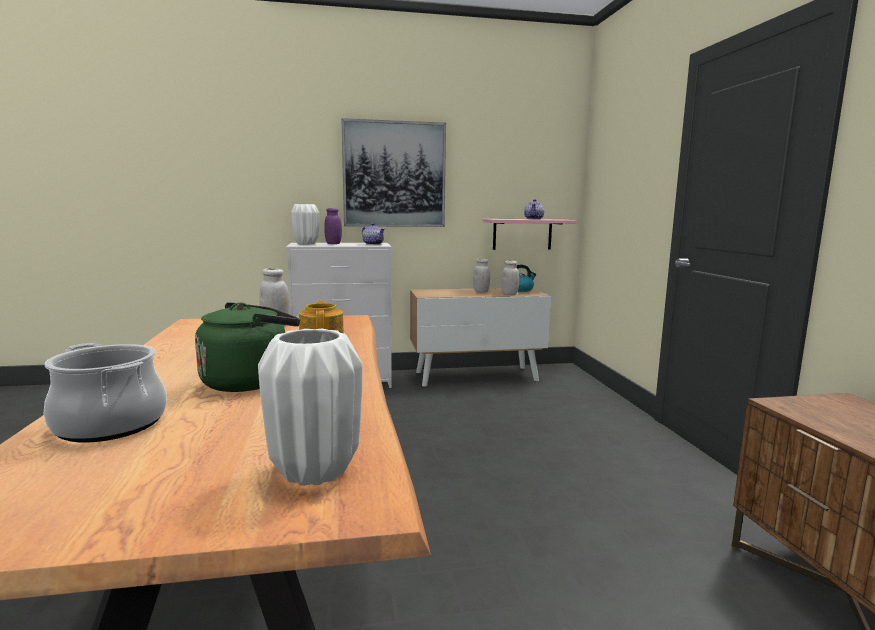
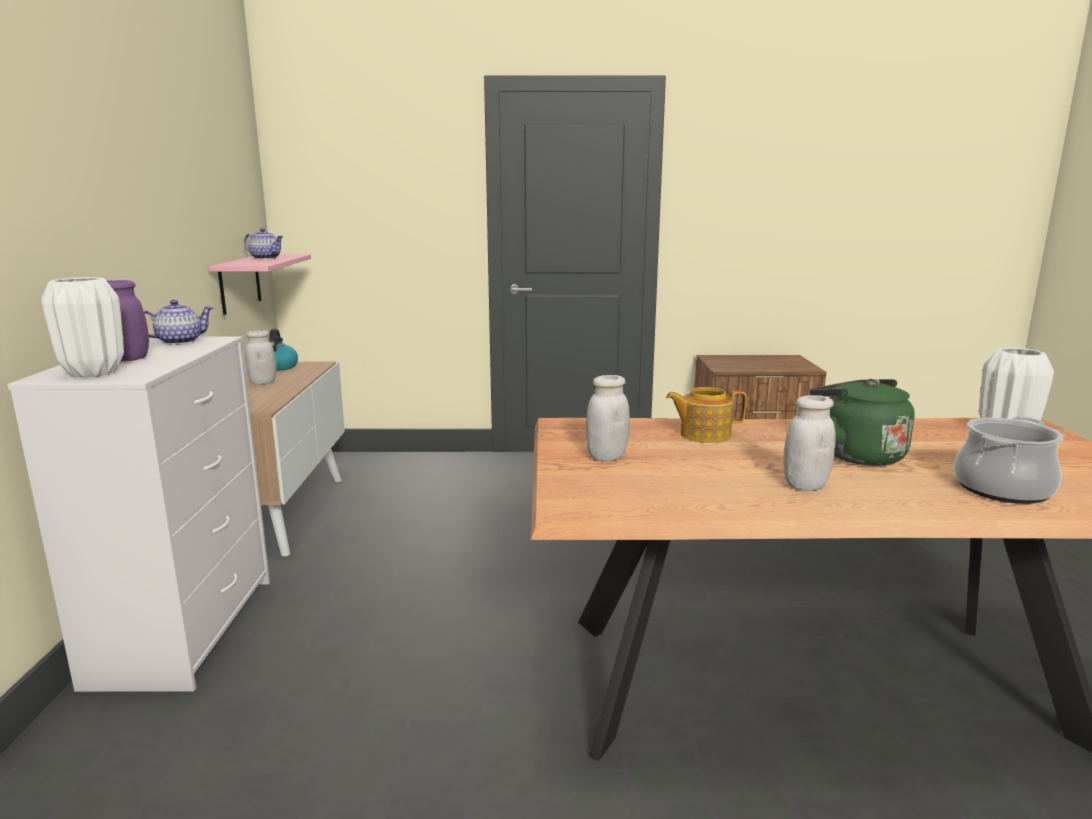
camera: 80 degrees left, 5 degrees up
picture [342,118,446,227] -> none
white jar [501,260,519,295] -> white jar moved to [783,395,836,491]

